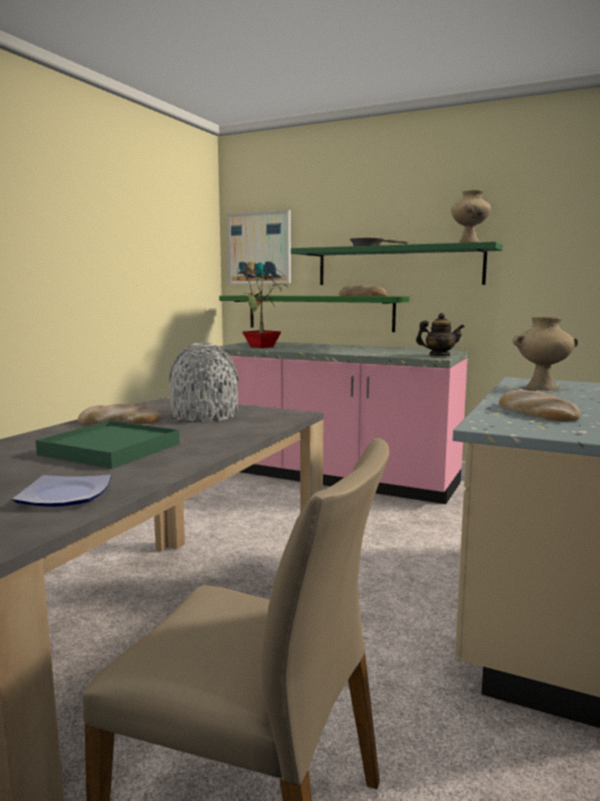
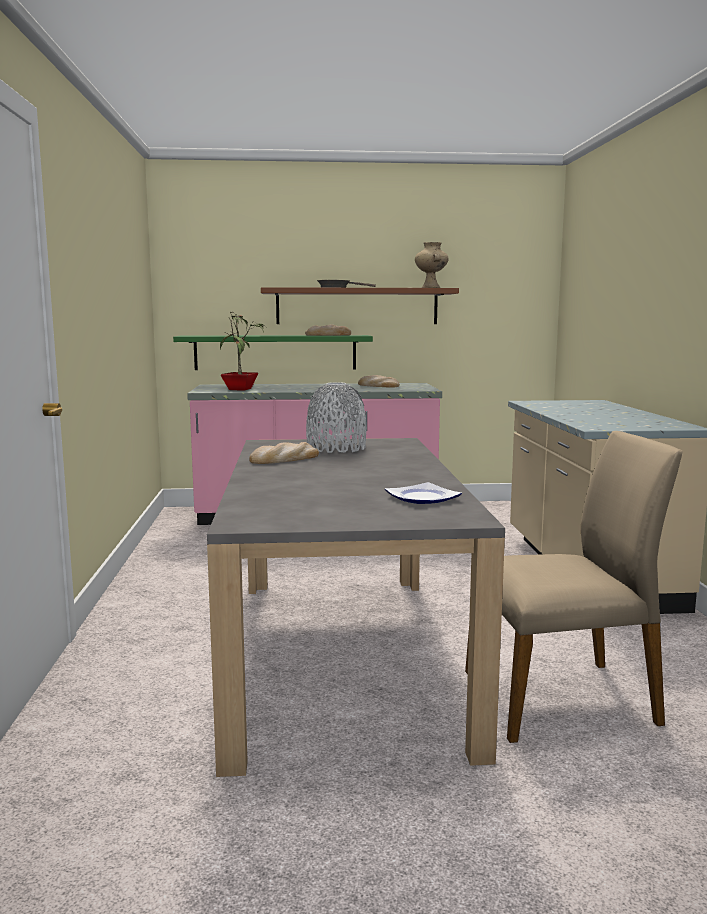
camera: 30 degrees left, 0 degrees up
green tray [36,421,179,469] -> none
picture [227,210,291,284] -> none
green shelf [291,242,503,285] -> brown shelf [261,287,459,324]
teapot [416,313,464,356] -> none
bread [499,389,581,422] -> bread moved to [358,375,400,388]
beige vase [513,317,578,391] -> none

